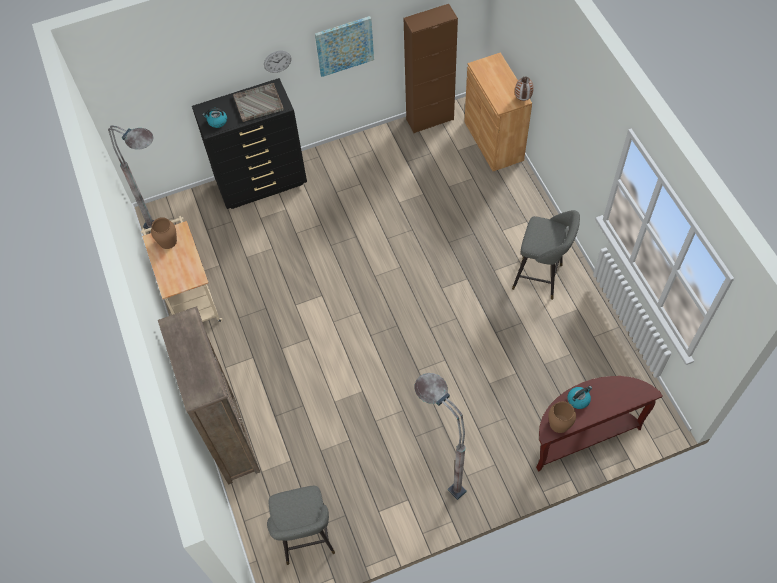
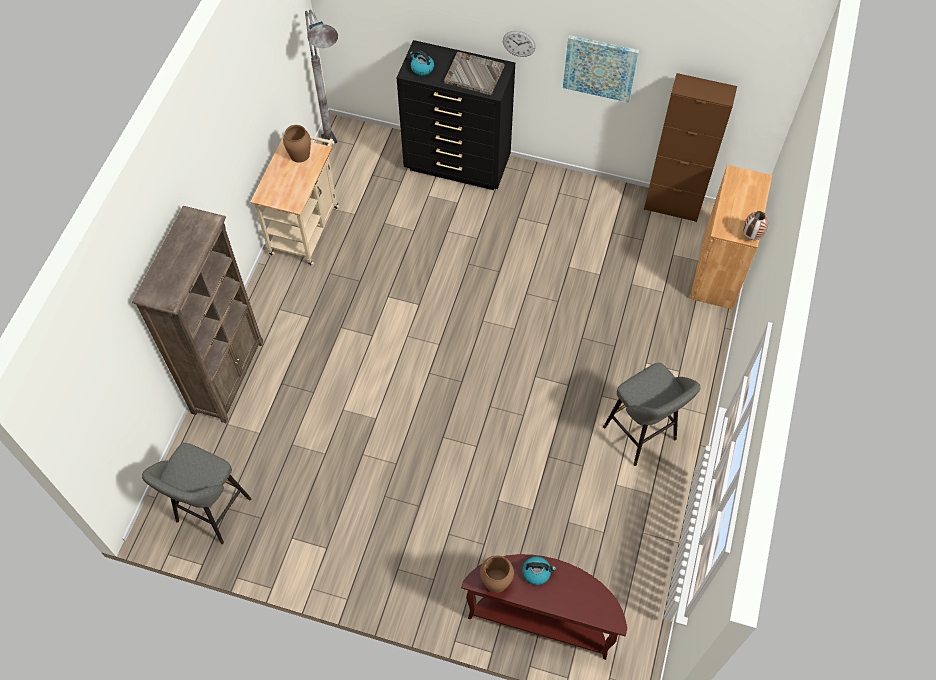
camera: 35 degrees right, 0 degrees up
grey floor lamp [415,373,467,500] -> none

